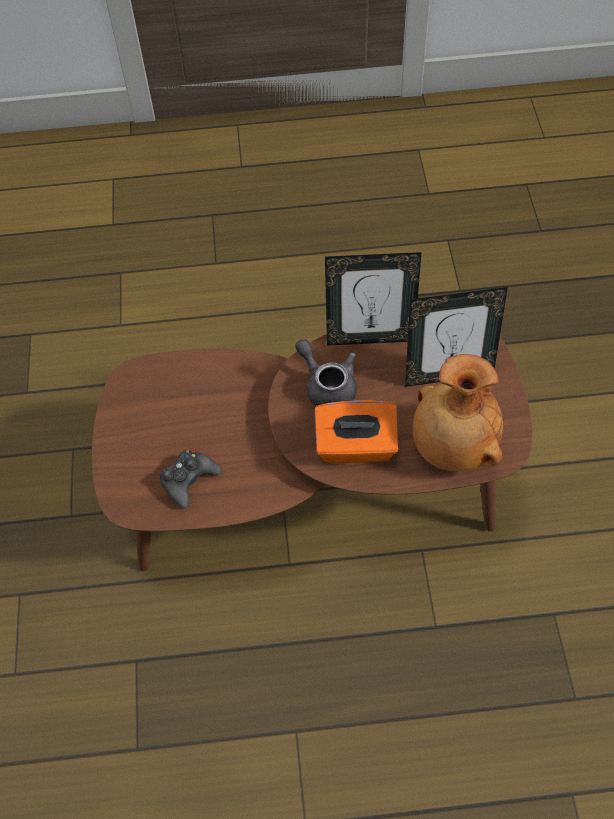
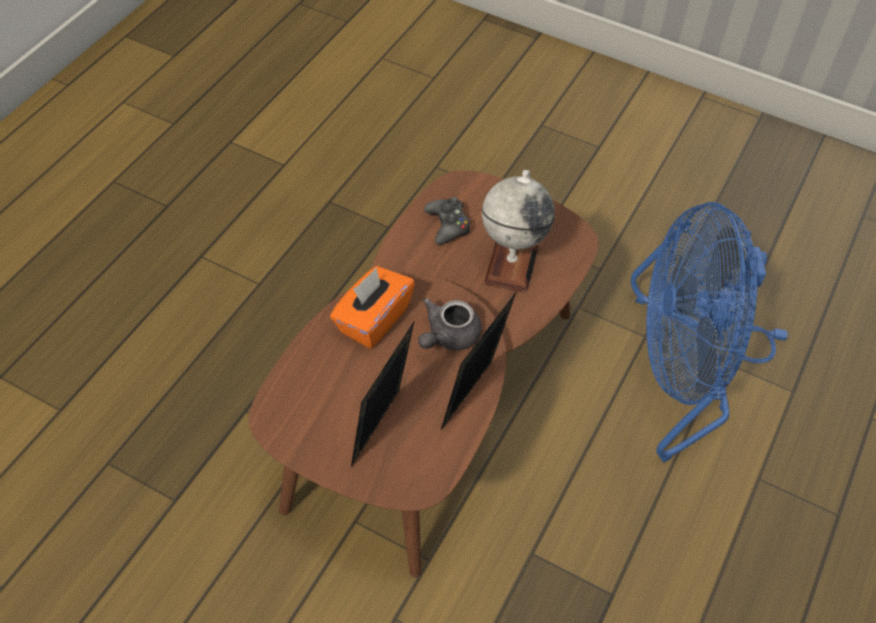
camera: 120 degrees right, 5 degrees down
grey teapot [295,339,357,406] -> grey teapot turned 135 degrees clockwise [418,298,482,350]
brown vase [413,354,503,471] -> none
none -> globe [482,170,555,293]
none -> blue fan [631,202,791,462]

